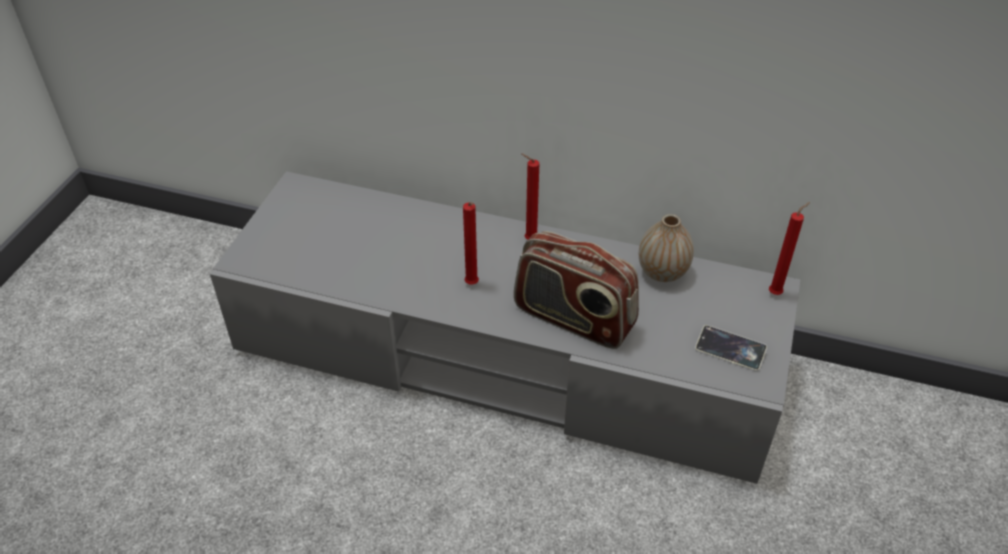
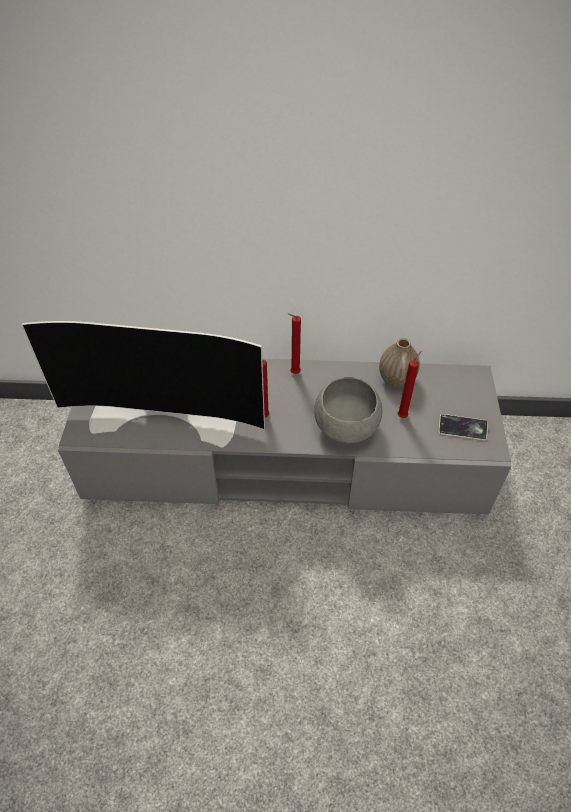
camera: 15 degrees left, 5 degrees up
radio [514,231,639,349] -> grey bowl [314,377,382,443]
red candle [769,202,810,295] -> red candle moved to [398,351,422,418]
none -> television [22,321,265,447]

